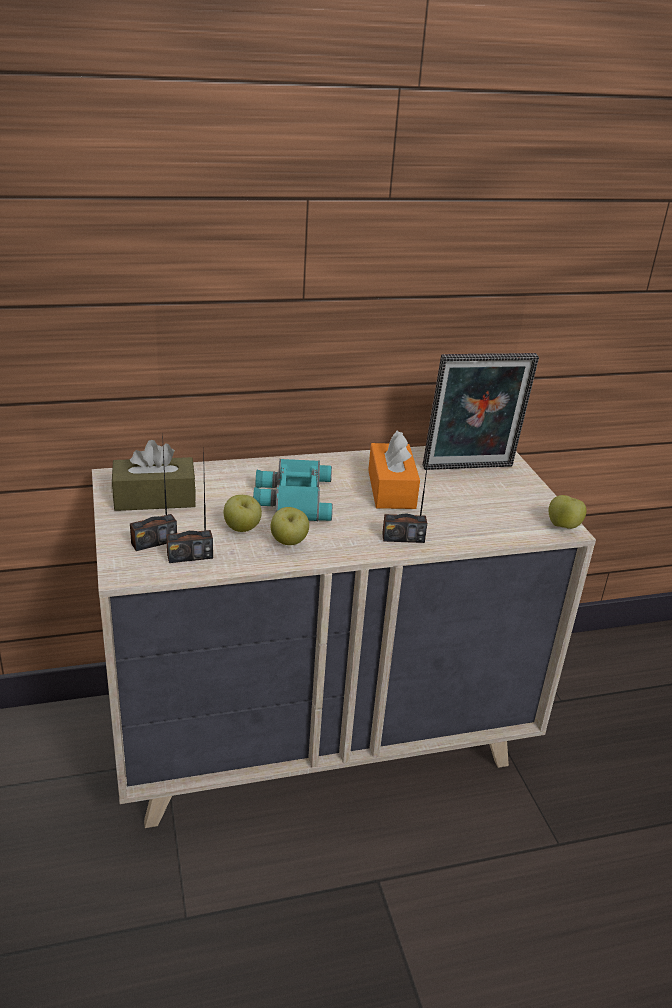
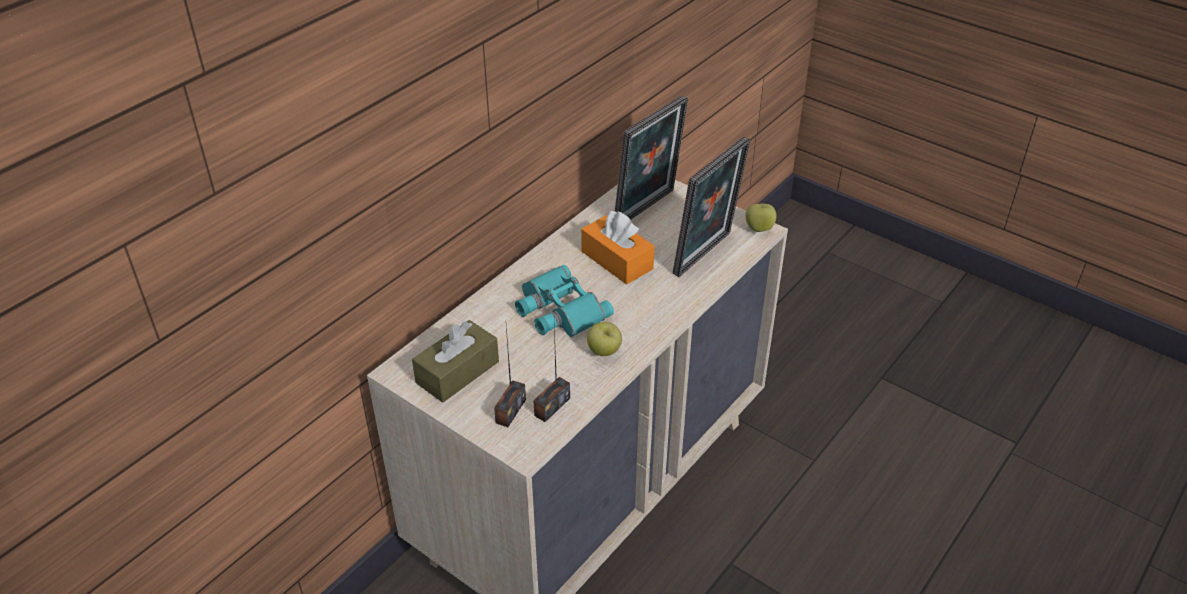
camera: 35 degrees left, 10 degrees up
apple [224,495,262,532] -> none
radio [382,440,431,543] -> none
none -> picture frame [673,136,750,277]

